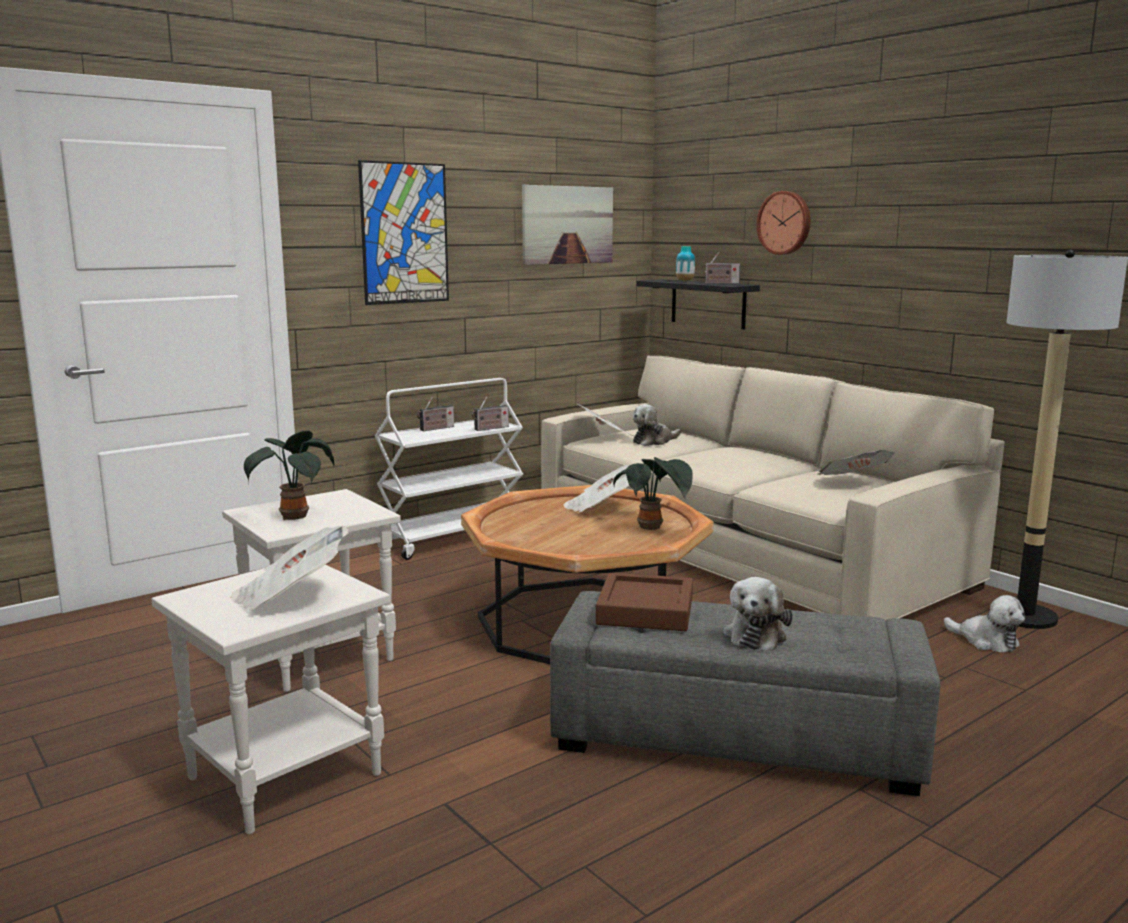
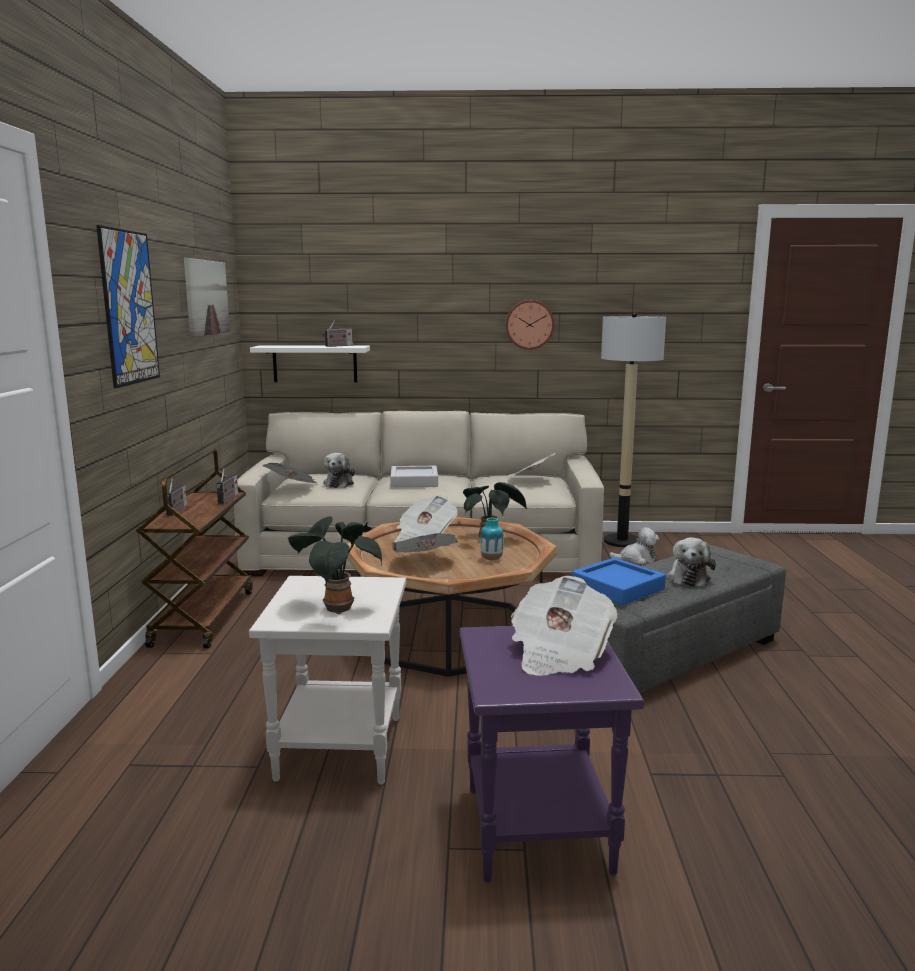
camera: 50 degrees left, 0 degrees up
white side table [152,565,390,834] -> purple side table [460,626,644,883]
white cart [375,378,523,560] -> brown cart [136,449,253,649]
brown tray [596,573,693,631] -> blue tray [572,558,666,605]
black shelf [636,279,760,329] -> white shelf [250,345,370,382]
vase [676,246,695,281] -> vase moved to [480,518,504,560]
plush toy [723,577,793,651] -> plush toy turned 45 degrees clockwise [666,537,716,587]
wall clock [756,191,811,255] -> wall clock moved to [505,300,554,350]
none -> grey tray [390,466,438,488]
none -> newspaper [392,533,458,553]

